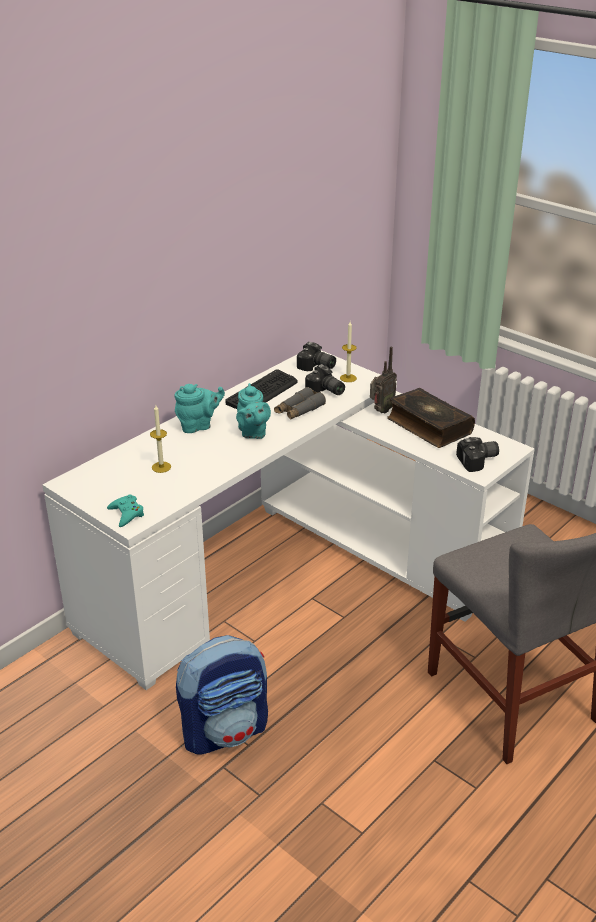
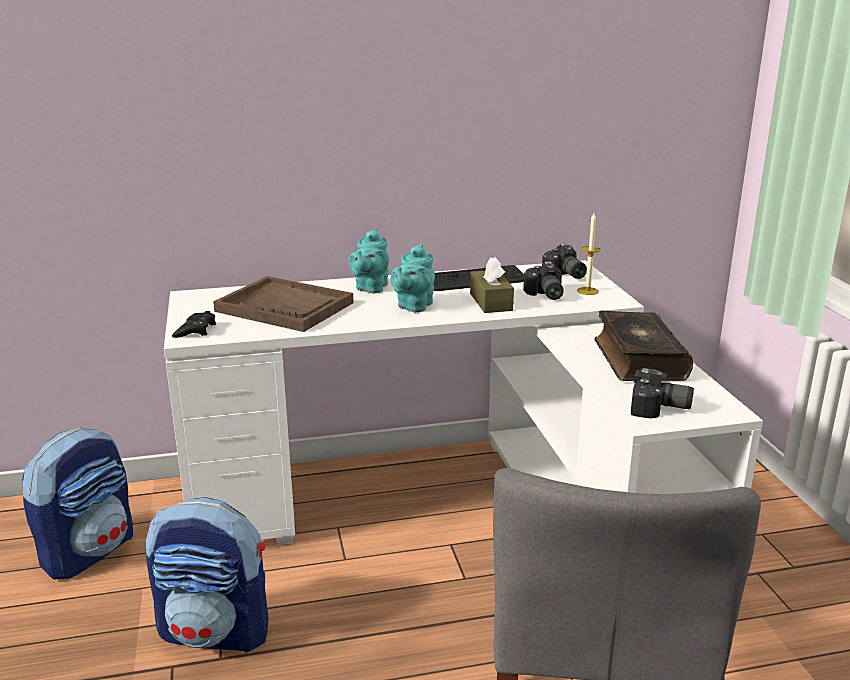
camera: 35 degrees right, 10 degrees down
turquoise game controller [107,494,144,527] -> black game controller [172,311,216,338]
candle [150,405,171,473] -> brown tray [213,276,353,332]
turquoise teapot [174,384,225,433] -> turquoise teapot turned 90 degrees clockwise [349,229,389,293]
grey binoculars [274,387,326,420] -> brown tissue box [470,257,514,313]
radio [370,347,397,413] -> none
none -> backpack [21,427,133,579]

